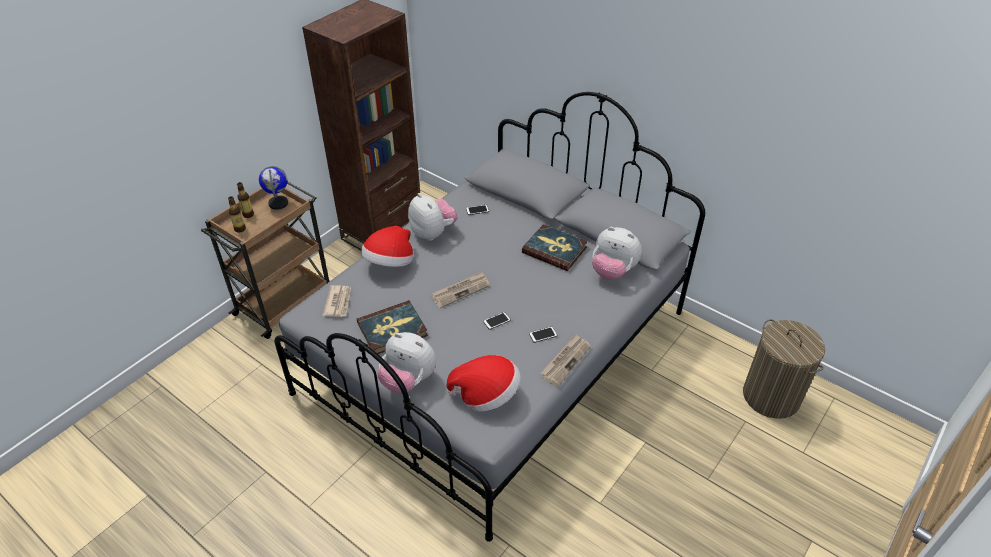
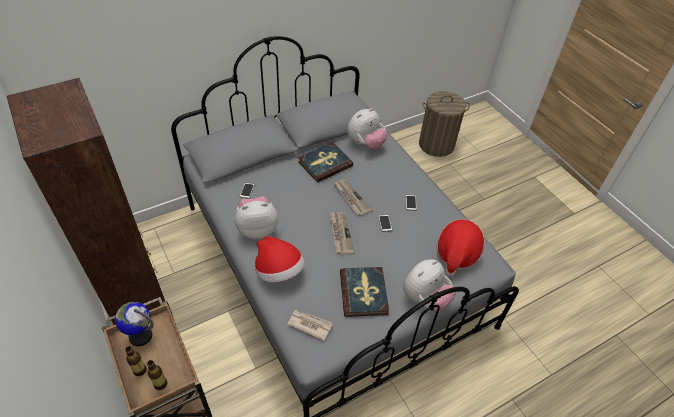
camera: 70 degrees left, 5 degrees up
newspaper [541,333,591,387] -> newspaper moved to [333,180,372,216]

